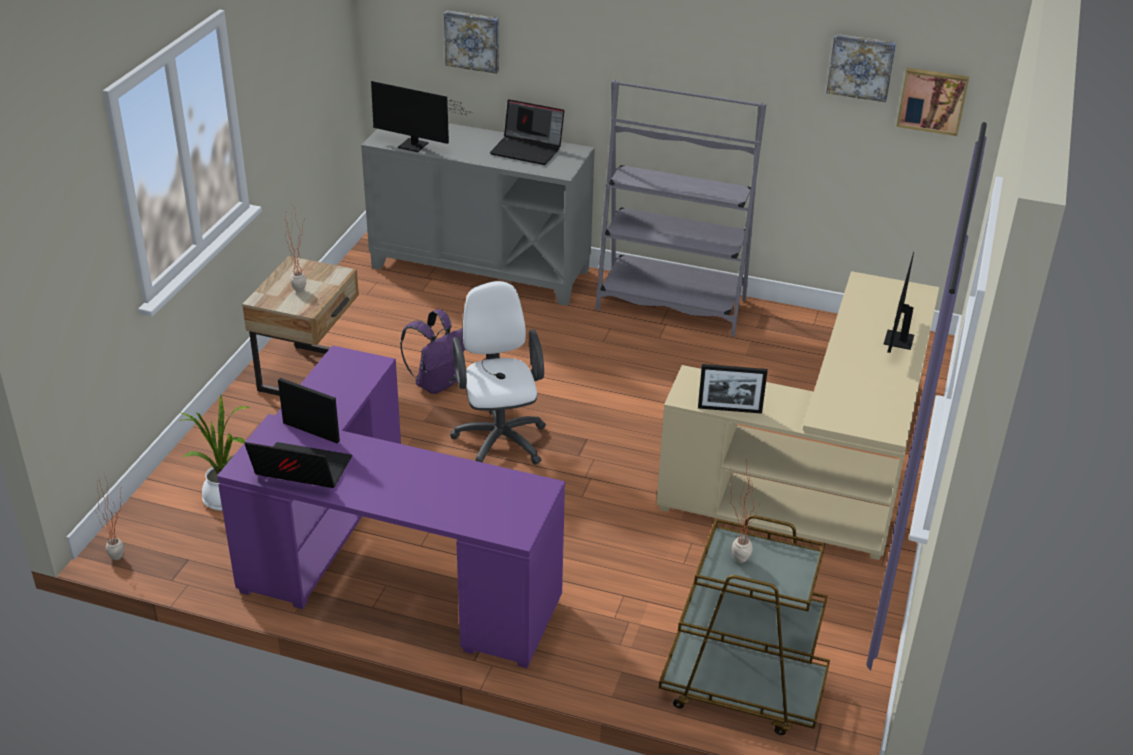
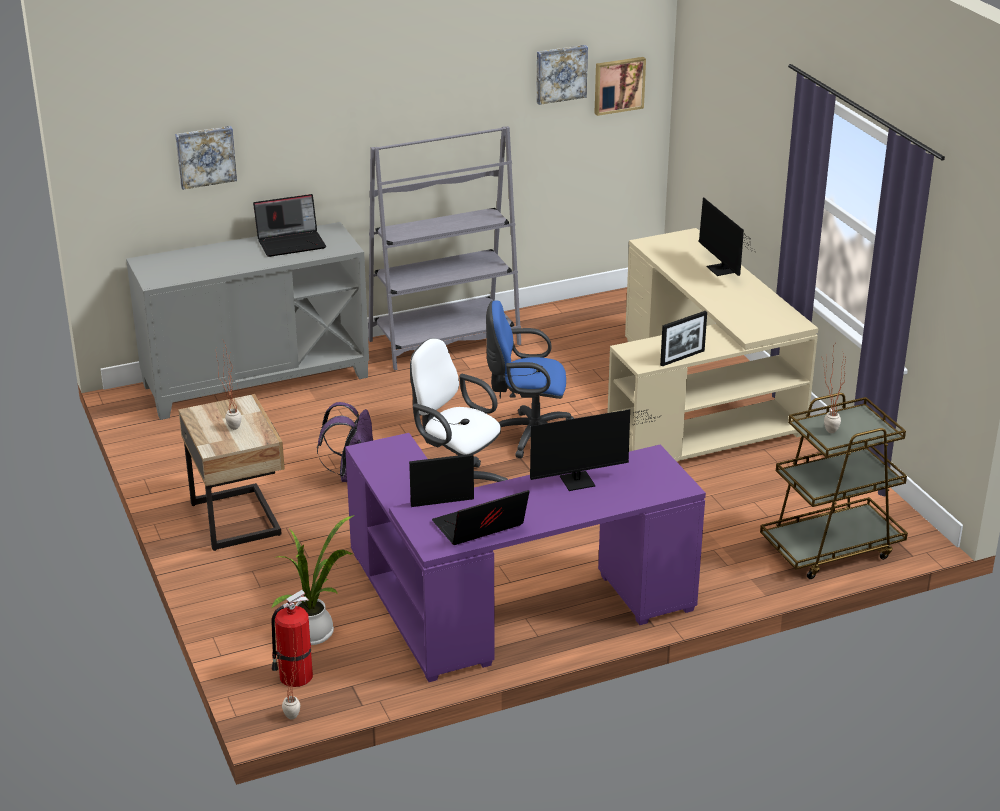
camera: 40 degrees left, 5 degrees down
monitor [371,81,473,152] -> monitor moved to [530,409,662,491]
none -> fire extinguisher [271,590,313,687]
none -> blue office chair [486,300,575,458]

